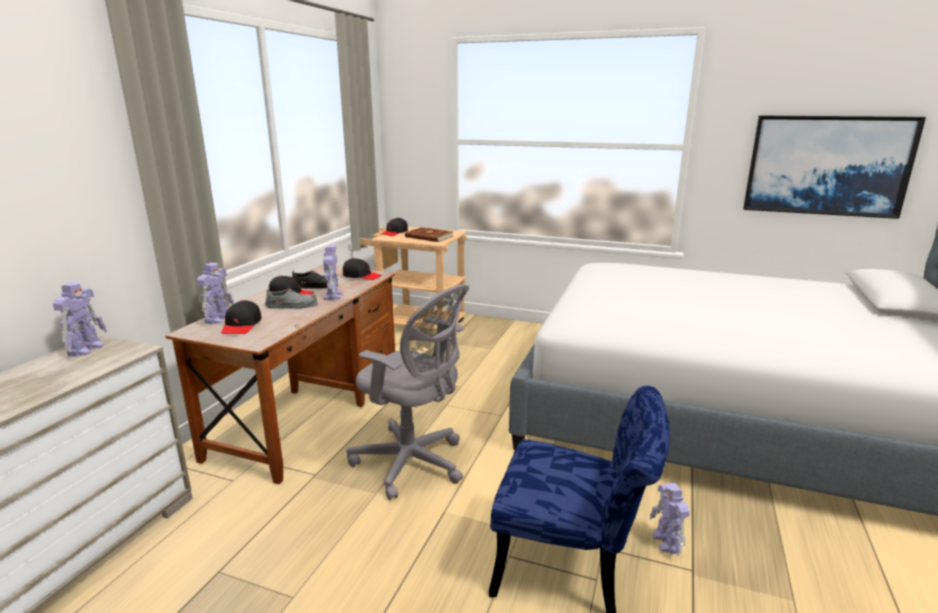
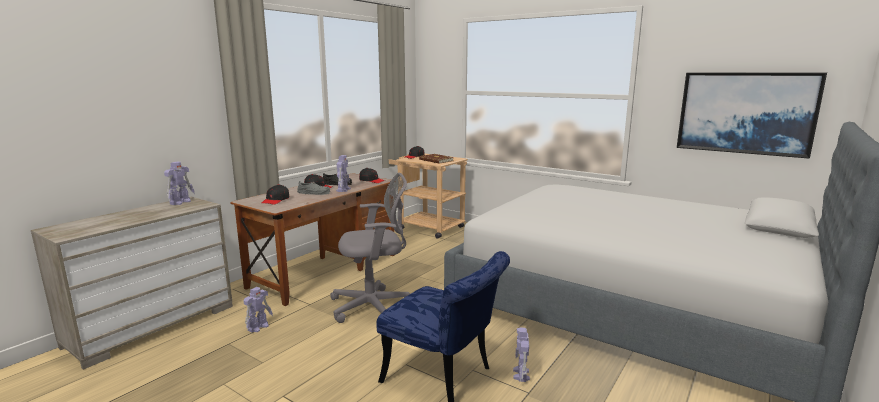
camera: 15 degrees right, 5 degrees down
toy robot [197,263,234,324] -> toy robot moved to [244,287,273,332]
grey office chair [346,284,469,500] -> grey office chair turned 60 degrees counterclockwise [330,173,410,323]

